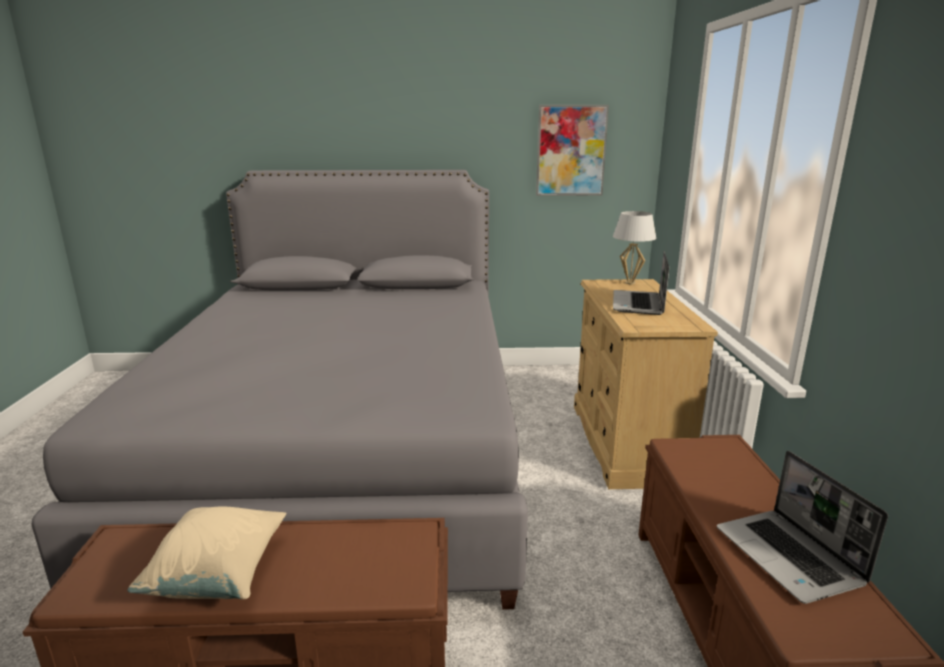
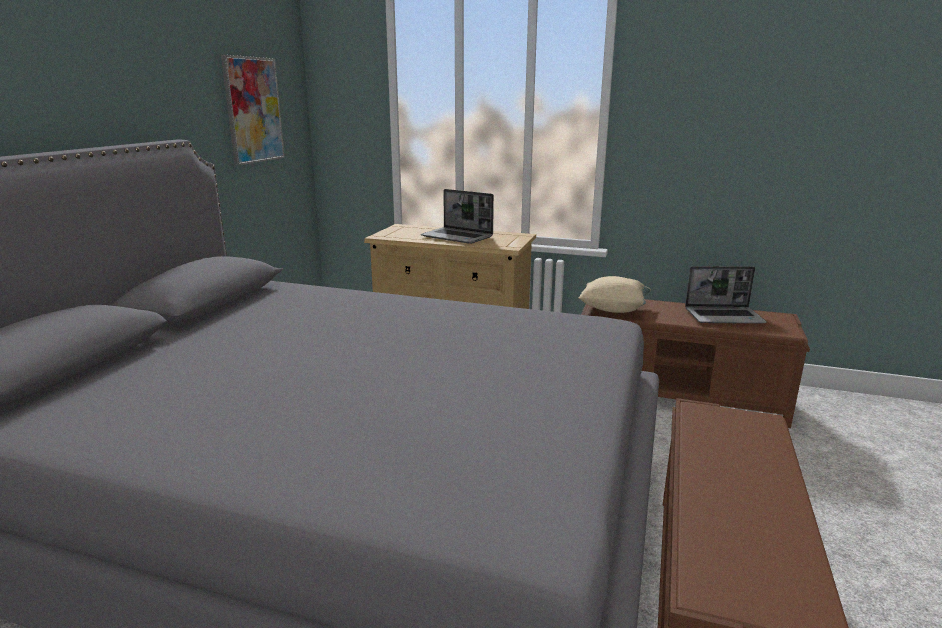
camera: 70 degrees left, 0 degrees up
beige pillow [128,506,286,600] -> beige pillow moved to [579,276,651,313]
white table lamp [613,211,656,284] -> none

